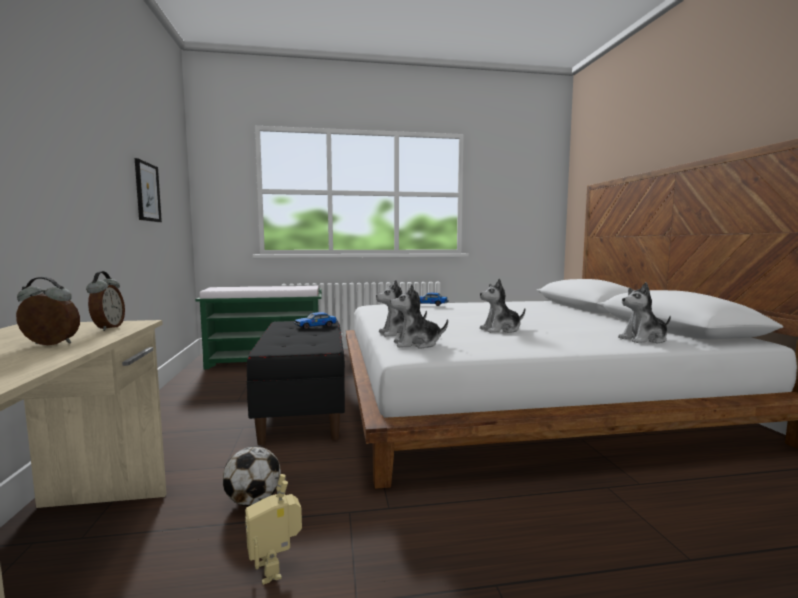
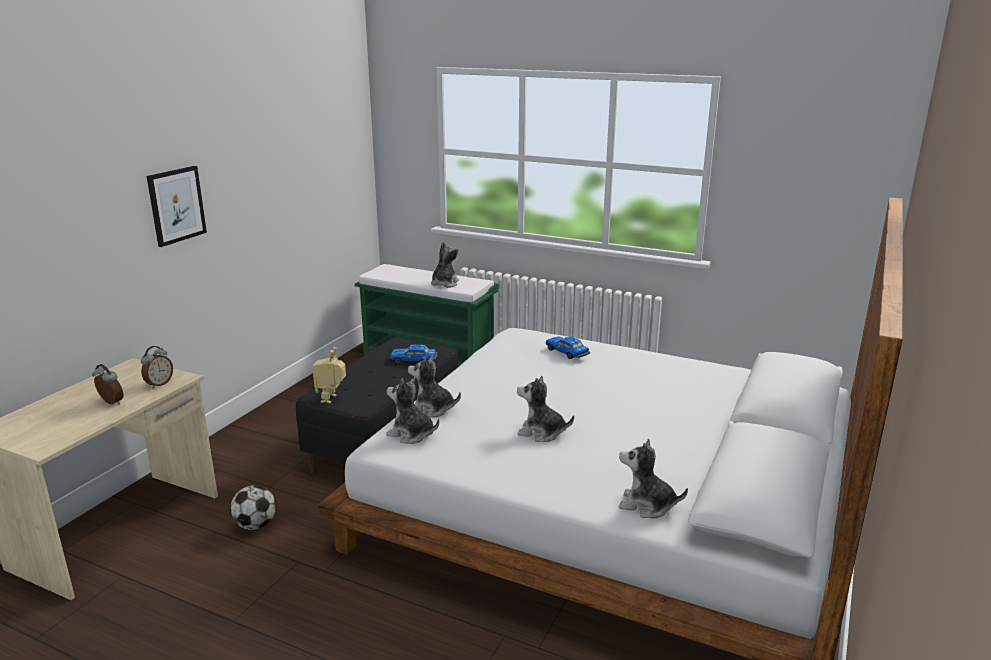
camera: 35 degrees right, 15 degrees up
picture [135,158,162,222] -> picture moved to [147,166,207,247]
toy robot [245,474,302,585] -> toy robot moved to [312,347,346,403]
none -> plush toy [431,242,459,288]

